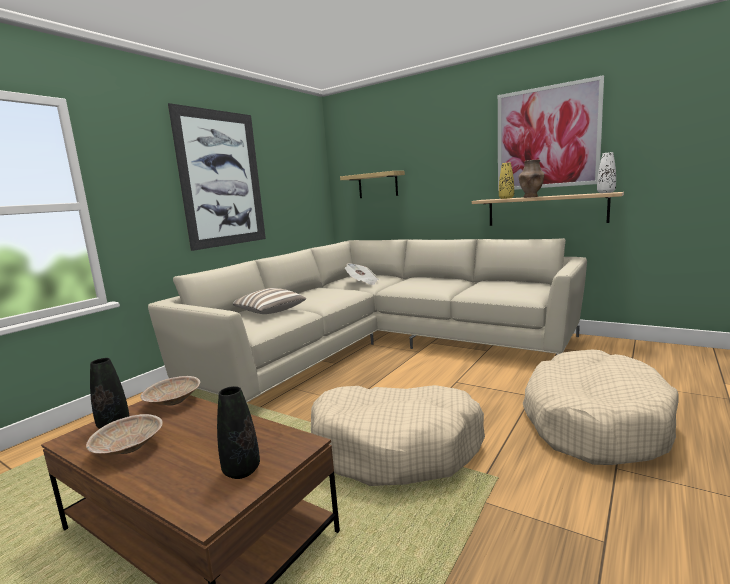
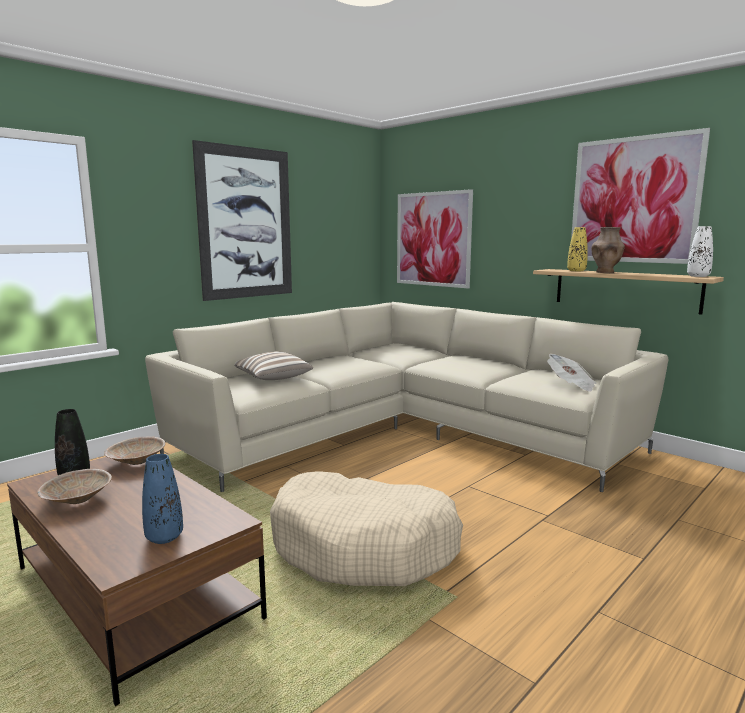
camera: 10 degrees right, 0 degrees up
black vase [217,386,260,479] -> blue vase [142,454,183,544]
shelf [340,171,405,198] -> picture [397,189,473,288]
newspaper [345,263,379,285] -> newspaper moved to [547,354,597,392]
beige dog bed [523,350,679,465] -> none

